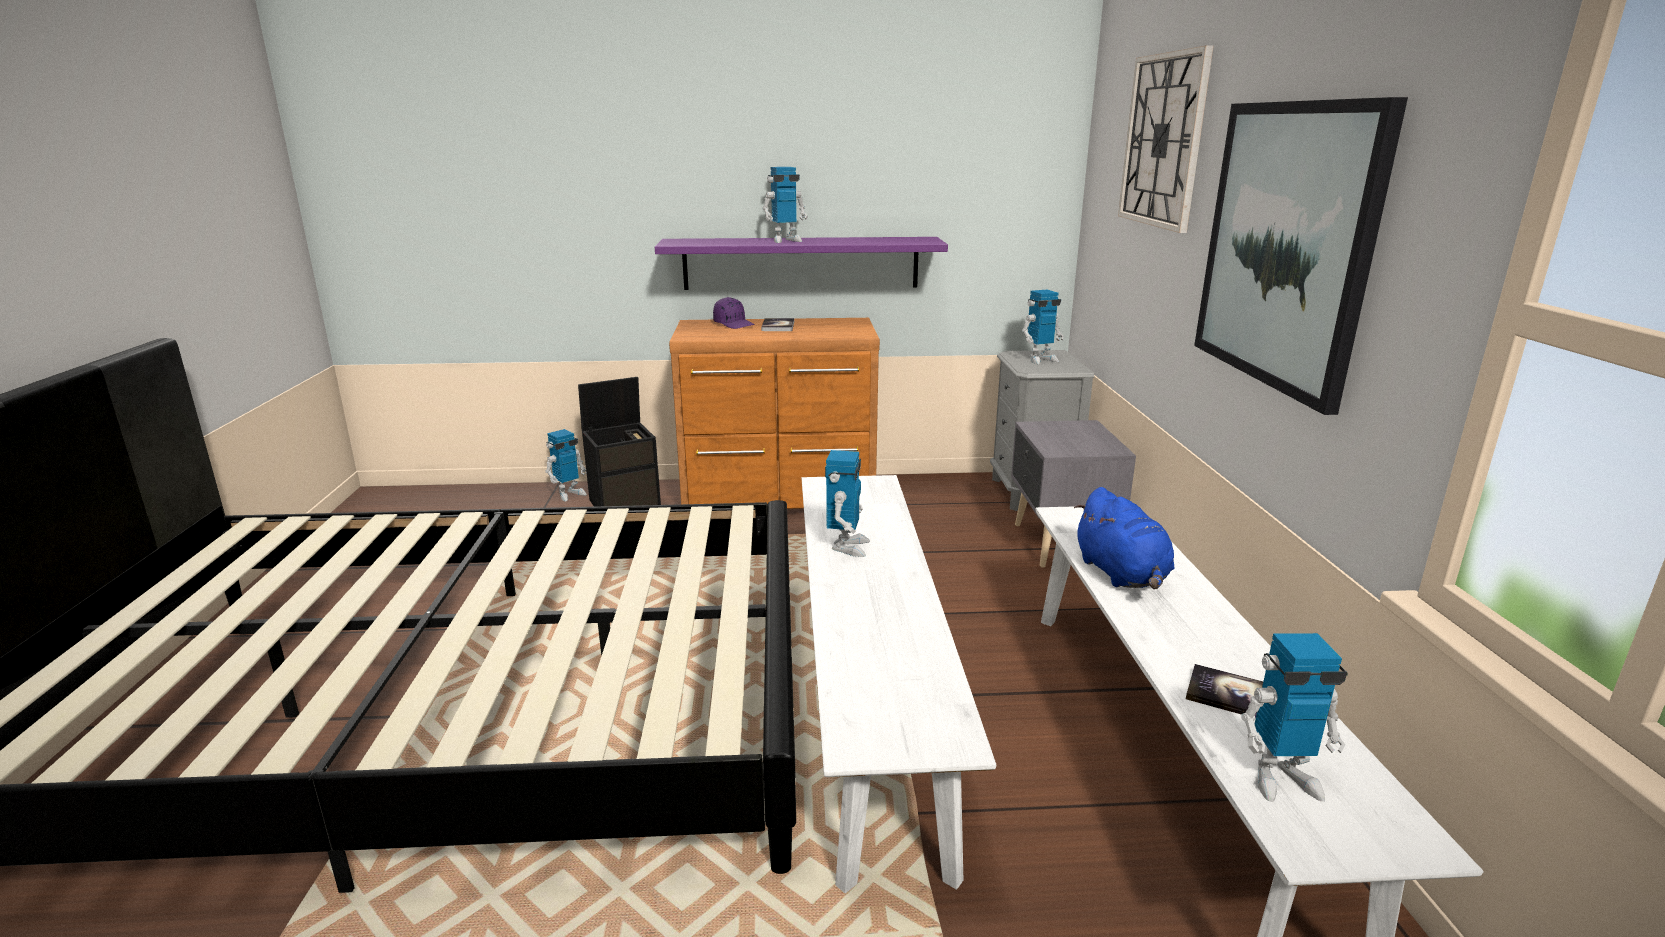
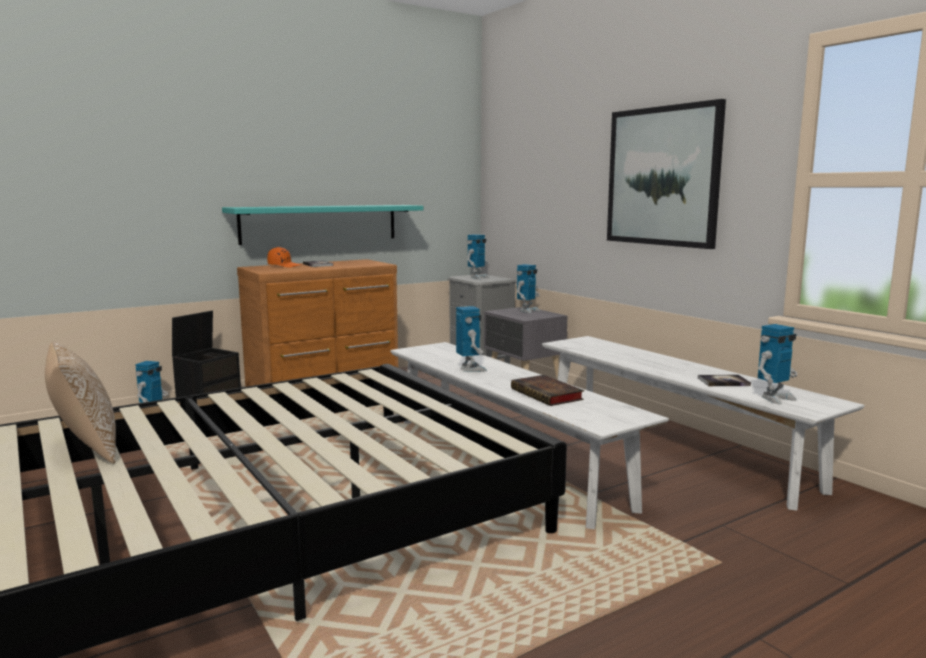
camera: 30 degrees left, 10 degrees down
purple shelf [655,237,948,290] -> turquoise shelf [222,205,423,245]
purple cap [713,297,755,329] -> orange cap [267,247,301,267]
toy robot [762,167,808,243] -> toy robot moved to [517,264,540,313]
blue plush toy [1074,487,1174,589] -> none
wall clock [1118,45,1214,233] -> none
none -> pillow [45,342,116,464]
none -> book [511,375,584,406]

